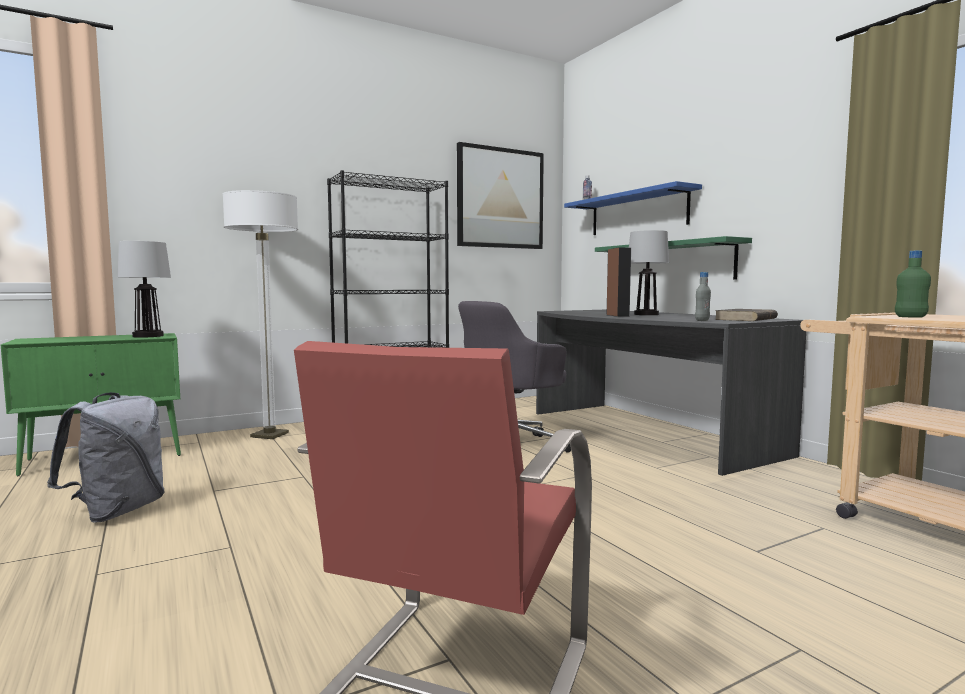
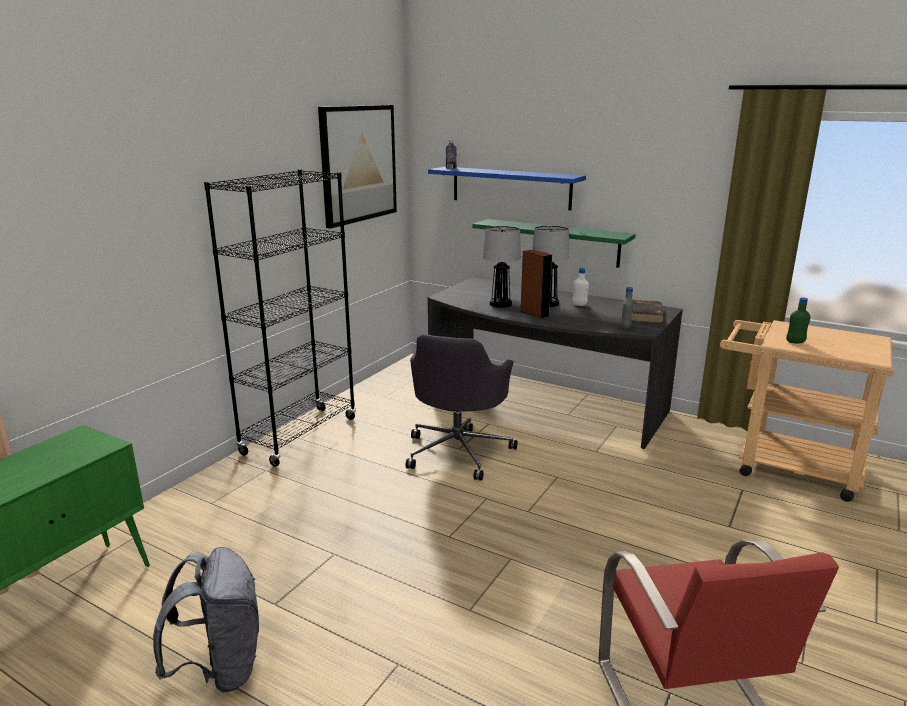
camera: 30 degrees left, 15 degrees up
table lamp [118,241,171,338] -> table lamp moved to [483,226,521,308]
floor lamp [223,190,298,439] -> none
none -> white bottle [572,268,589,306]

